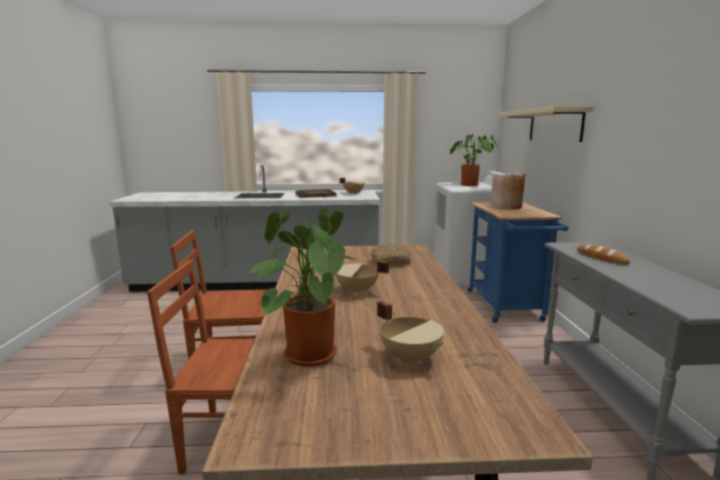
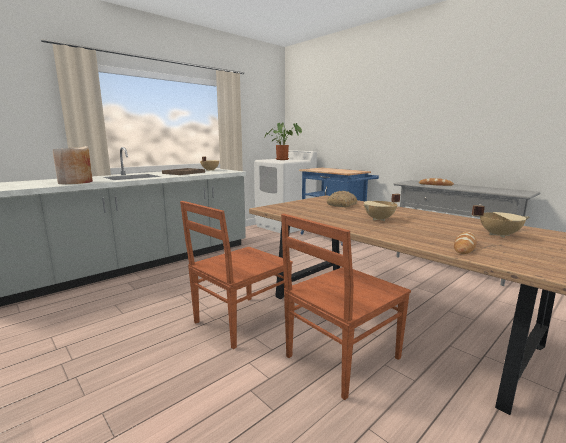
camera: 40 degrees left, 0 degrees up
potted plant [249,208,361,367] -> bread [454,232,477,254]
beige vase [490,173,526,210] -> beige vase moved to [53,146,93,184]
beige shelf [499,106,593,142] -> none

